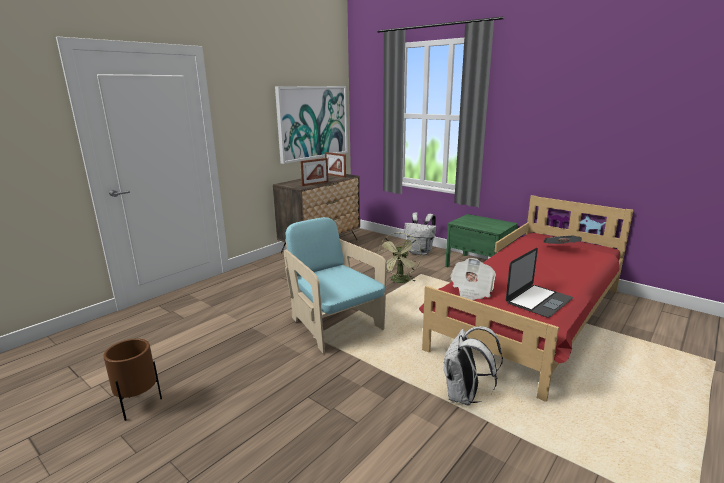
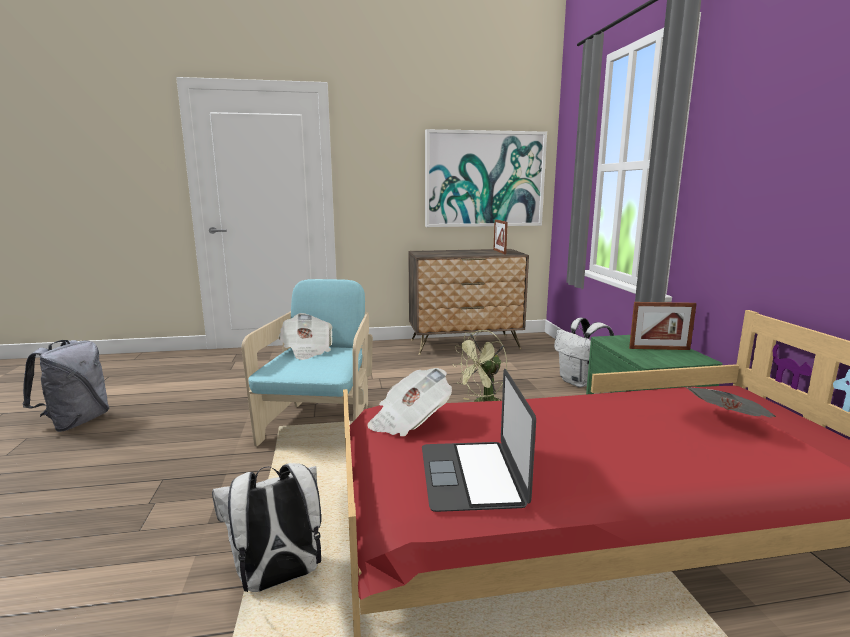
camera: 40 degrees right, 5 degrees down
brown planter [103,339,162,421] -> grey backpack [23,340,109,432]
picture frame [300,158,328,186] -> picture frame moved to [629,302,697,350]
laptop [506,248,573,318] -> laptop turned 90 degrees clockwise [422,369,536,512]
none -> newspaper [278,313,332,360]

